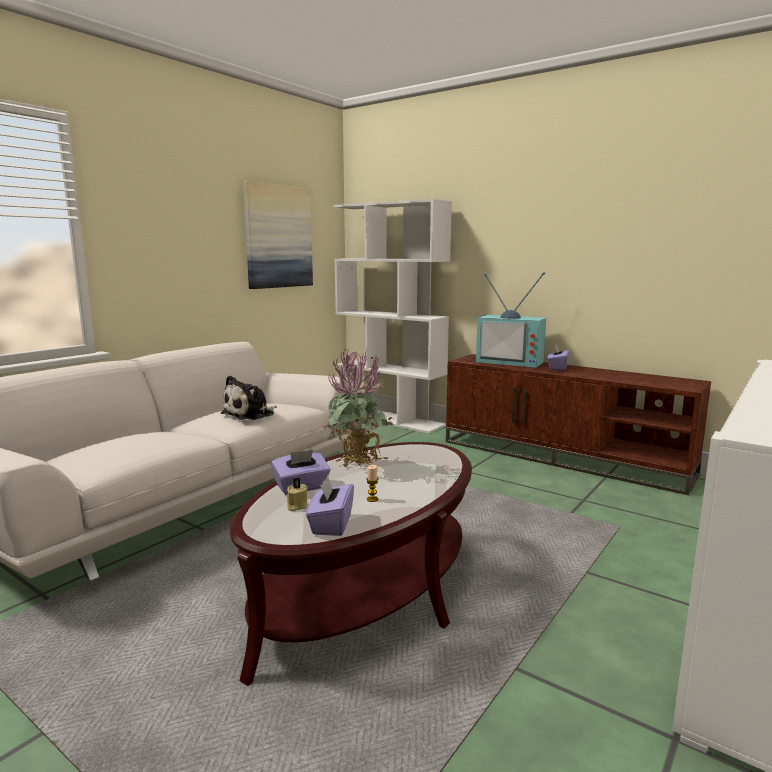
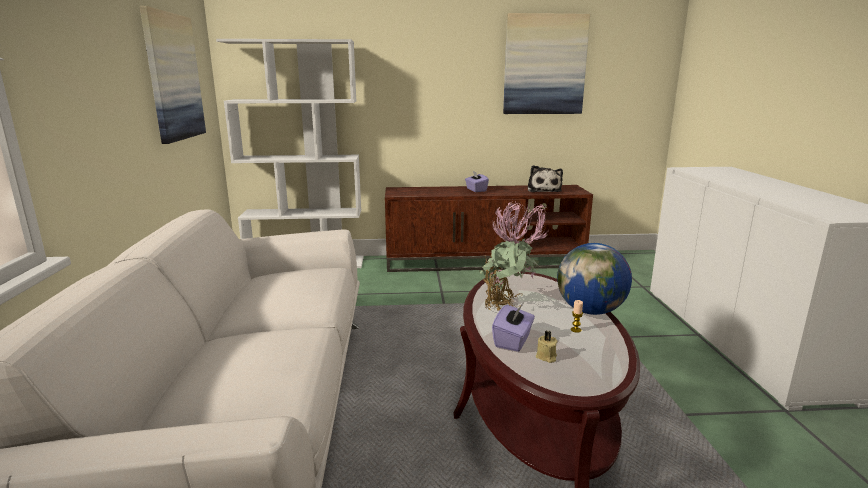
camera: 40 degrees left, 5 degrees up
plush toy [221,375,277,420] -> plush toy moved to [528,165,563,192]
purple tissue box [306,476,354,536] -> none
television [476,272,546,368] -> none
none -> picture [503,13,590,114]
none -> globe [557,243,632,315]

